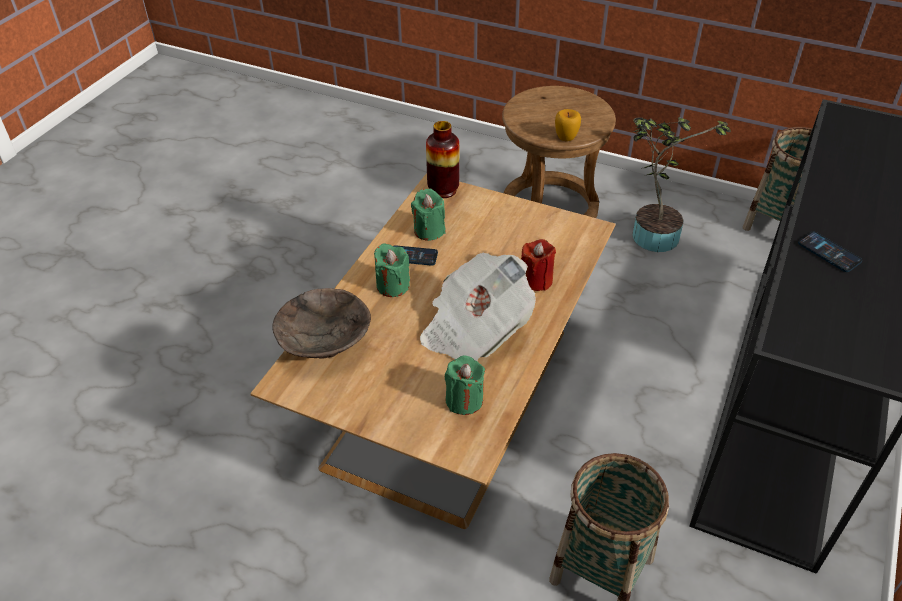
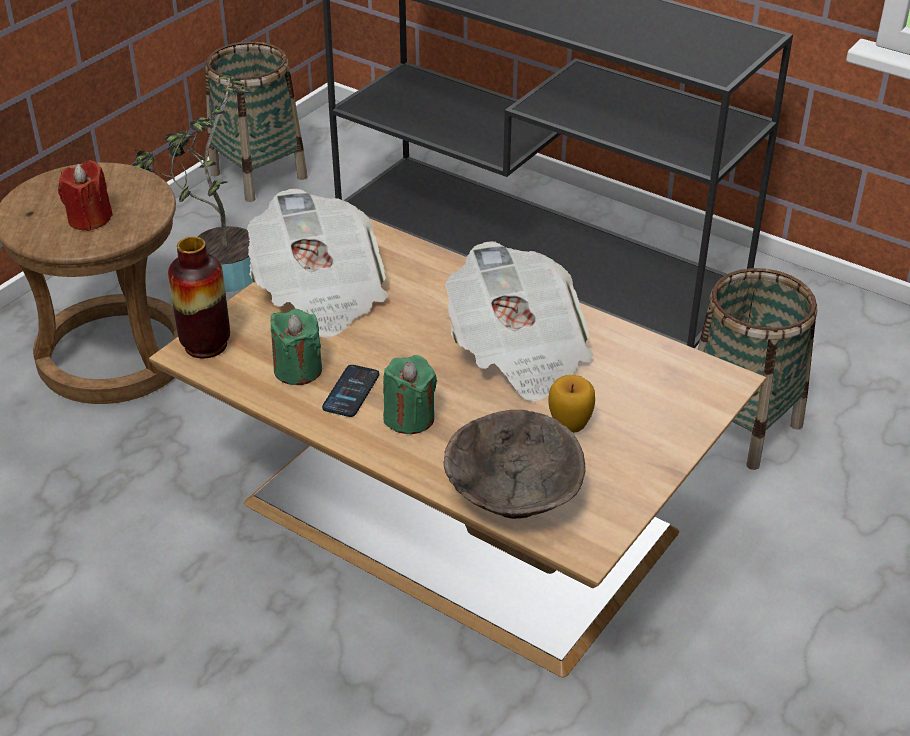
camera: 80 degrees left, 5 degrees down
green candle [445,356,485,415] -> none
red candle [521,239,556,291] -> red candle moved to [58,161,113,231]
apple [555,109,581,141] -> apple moved to [548,375,595,433]
phone [798,232,862,272] -> none
none -> newspaper [247,188,388,338]

